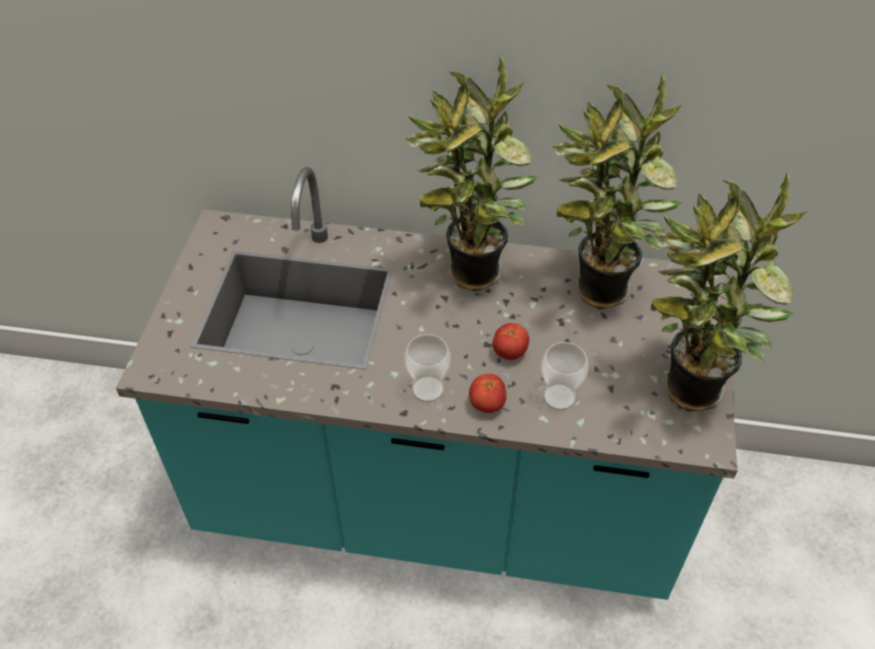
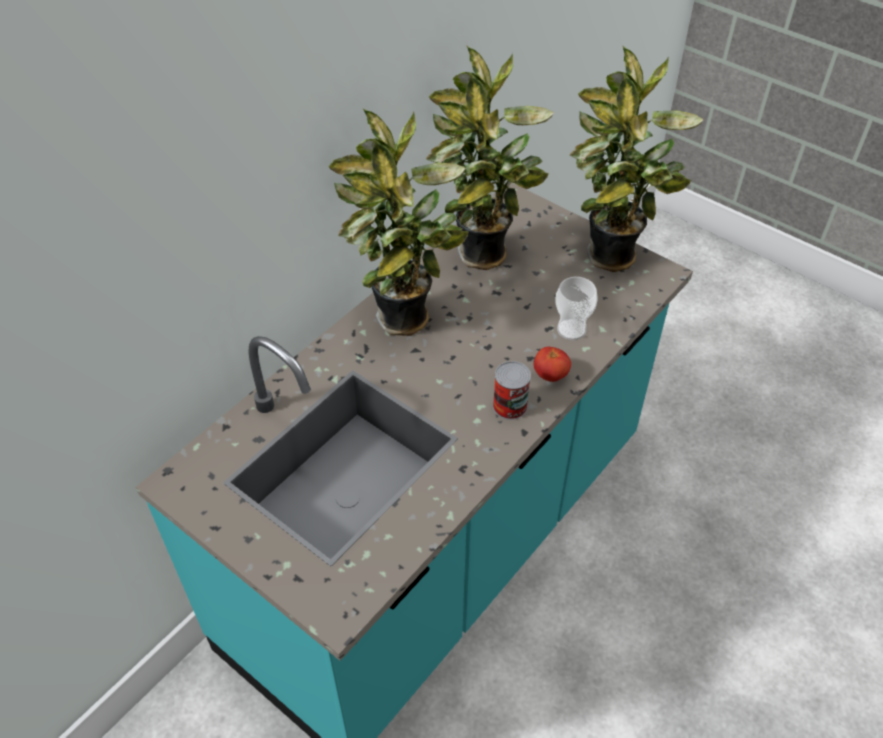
camera: 60 degrees left, 0 degrees up
cup [404,334,451,403] -> can [493,361,531,420]
tomato [493,323,529,360] -> none

